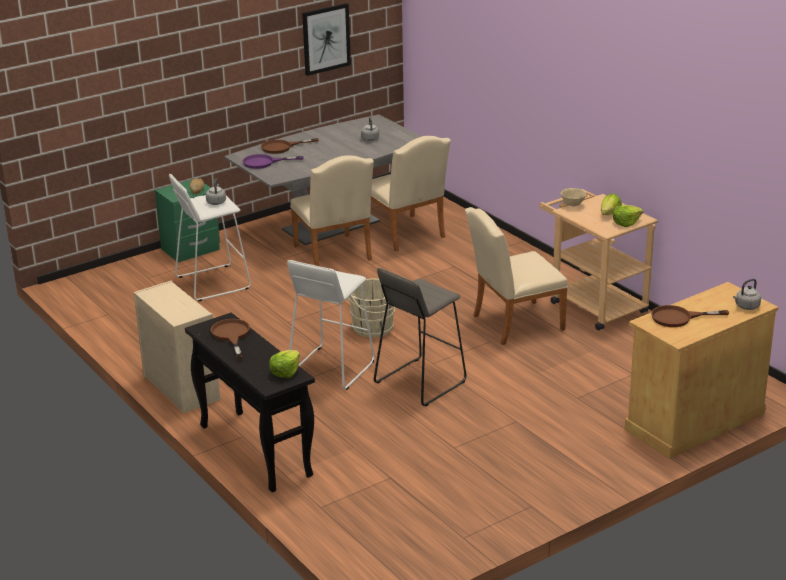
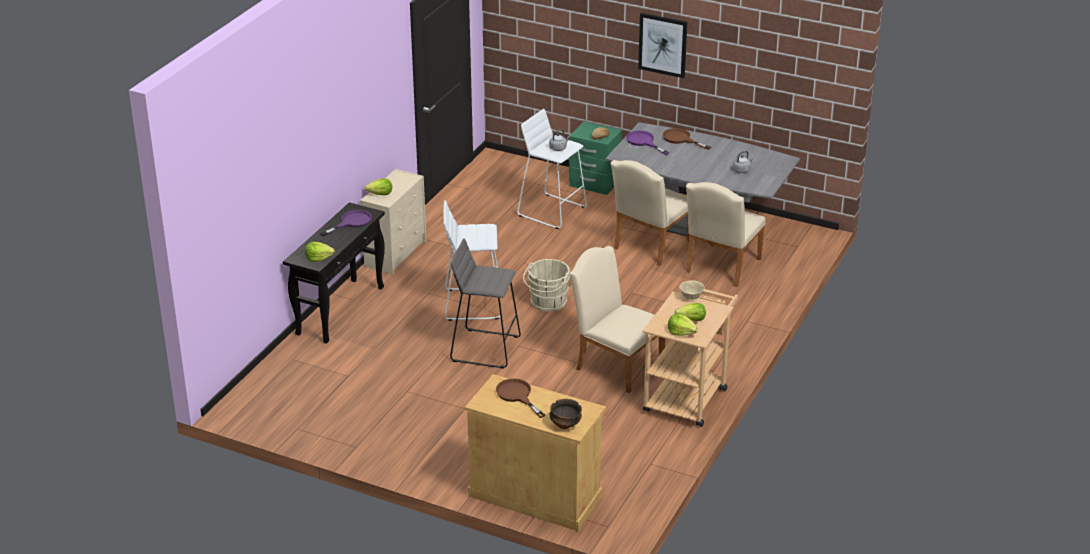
camera: 60 degrees right, 5 degrees up
brown frying pan [211,319,250,359] -> purple frying pan [320,210,372,236]
picture [302,3,351,76] -> picture moved to [638,13,687,78]
grey kettle [733,279,761,310] -> bowl [550,399,582,429]
none -> lettuce [365,178,392,195]

